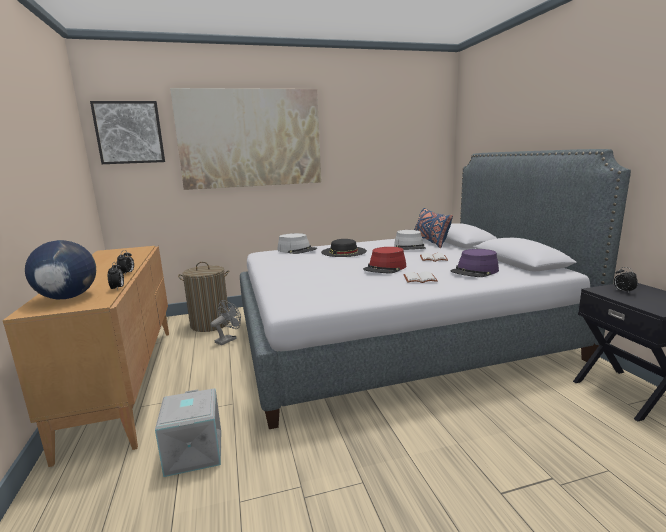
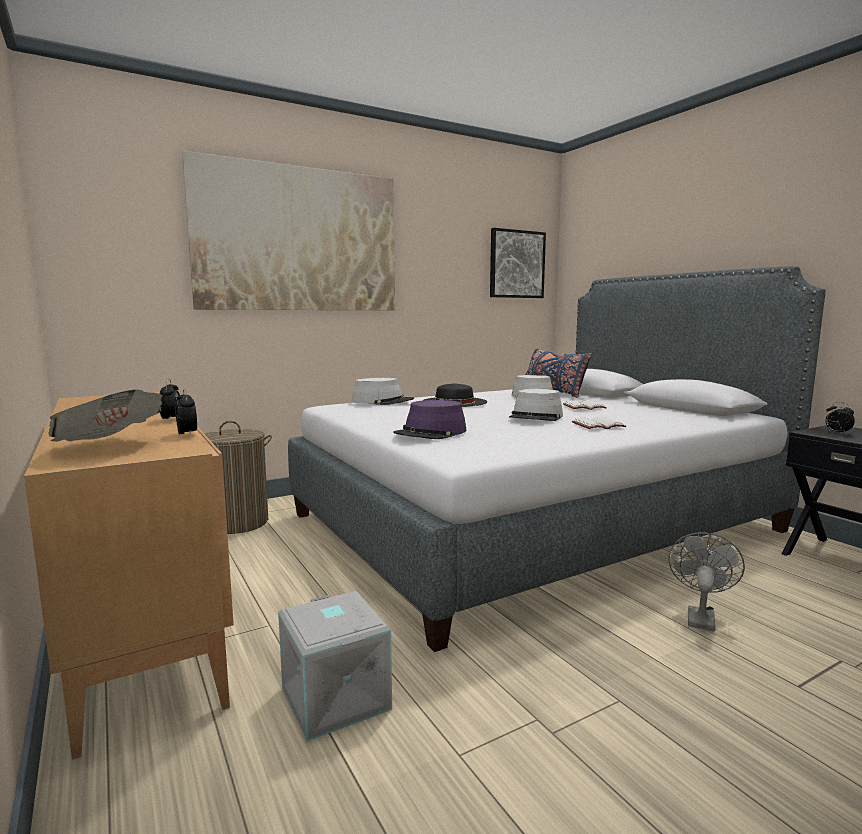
camera: 15 degrees left, 5 degrees down
globe [25,240,96,299] -> newspaper [48,389,162,442]
picture [90,101,165,164] -> picture moved to [490,228,546,298]
grey fan [211,300,241,345] -> grey fan moved to [668,532,745,632]
red hat [363,247,406,273] -> grey hat [509,389,563,421]
purple hat [450,249,499,277] -> purple hat moved to [393,400,466,439]

